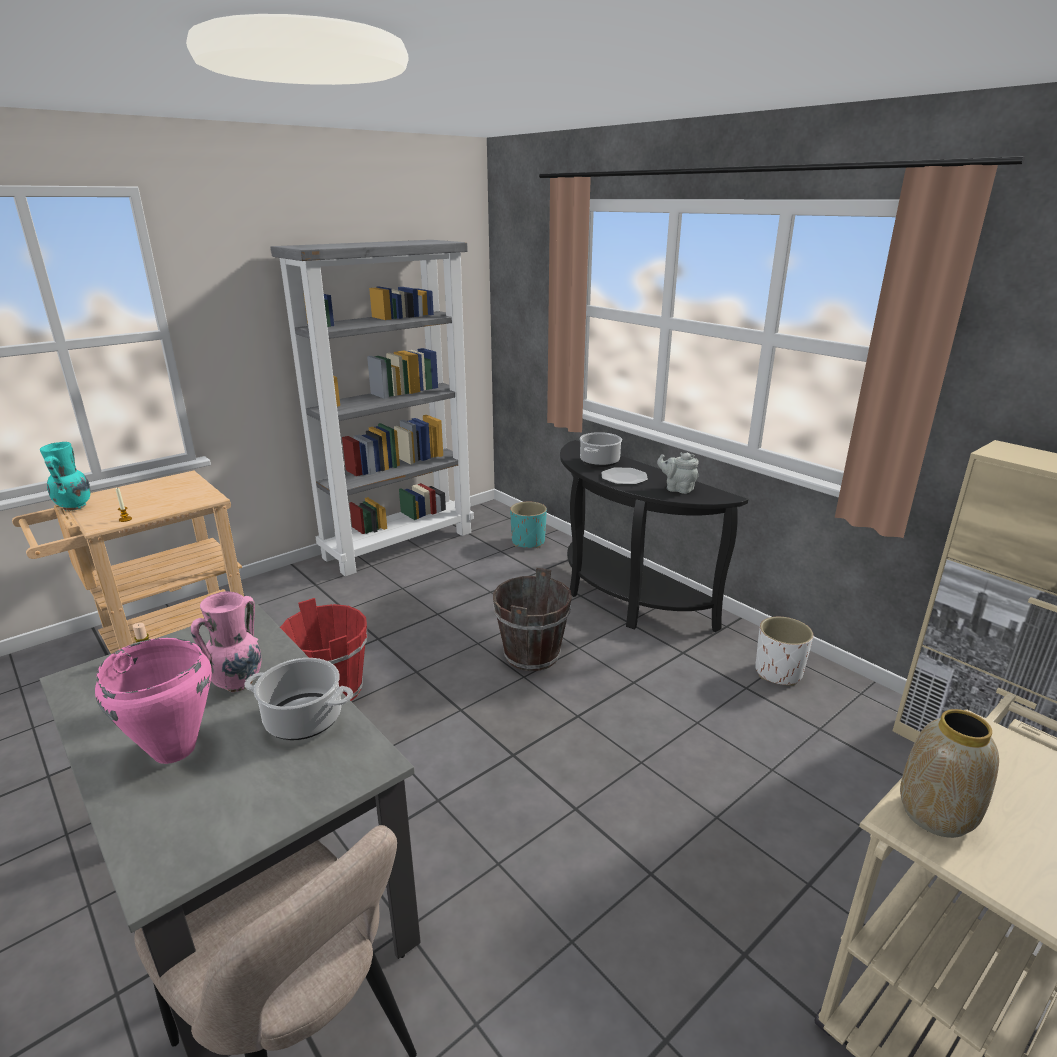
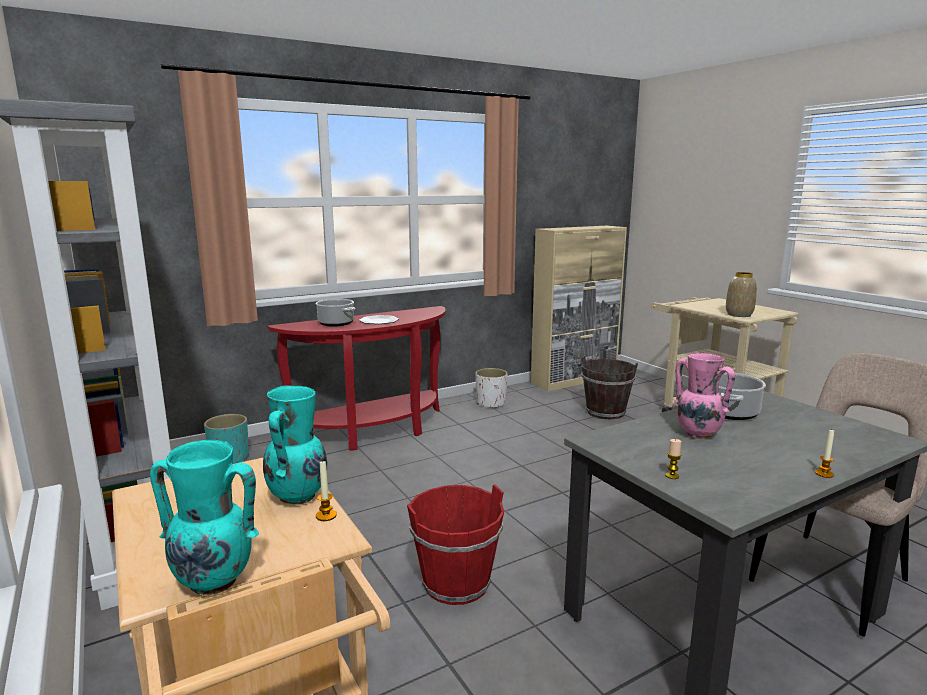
camera: 80 degrees left, 10 degrees down
pink cooking pot [95,638,212,764] -> none
brown bucket [493,568,572,671] -> brown bucket moved to [581,356,638,419]
black console table [560,440,748,632] -> red console table [267,306,446,451]
grey teapot [657,453,699,494] -> none
none -> turquoise vase [263,385,327,505]
none -> candle [815,430,834,478]

